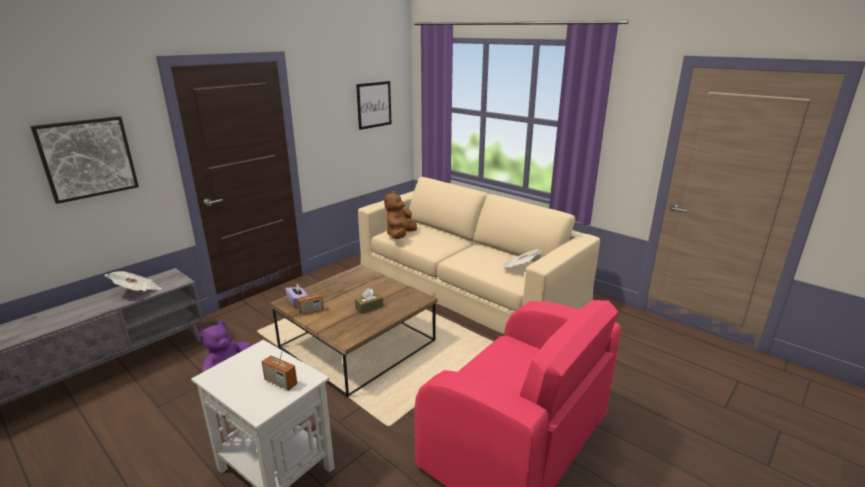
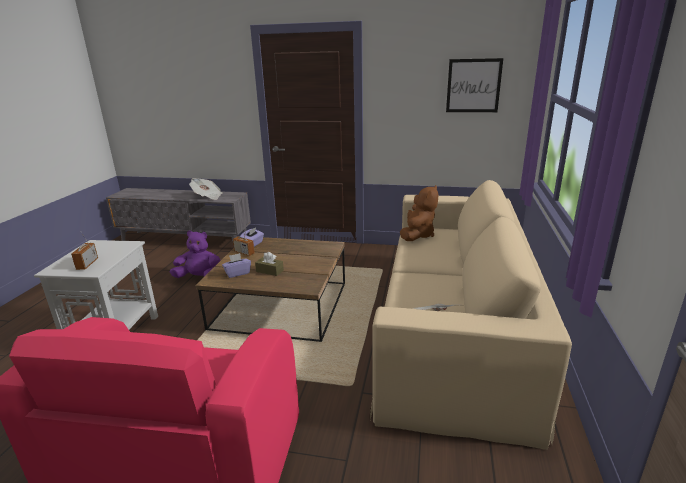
camera: 60 degrees right, 0 degrees up
picture [30,116,139,204] -> none
brown plush toy [384,191,417,239] -> brown plush toy turned 120 degrees clockwise [400,185,439,241]
none -> purple tissue box [222,253,251,278]

